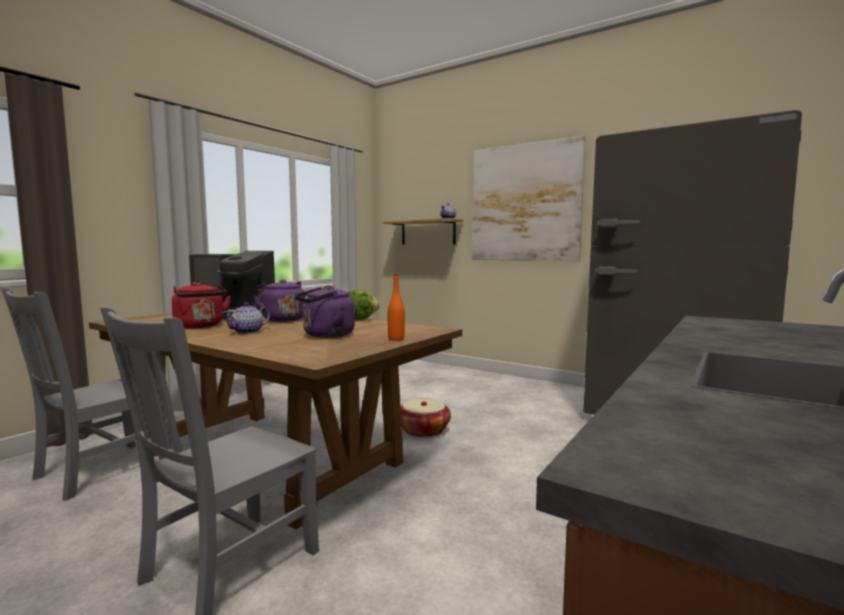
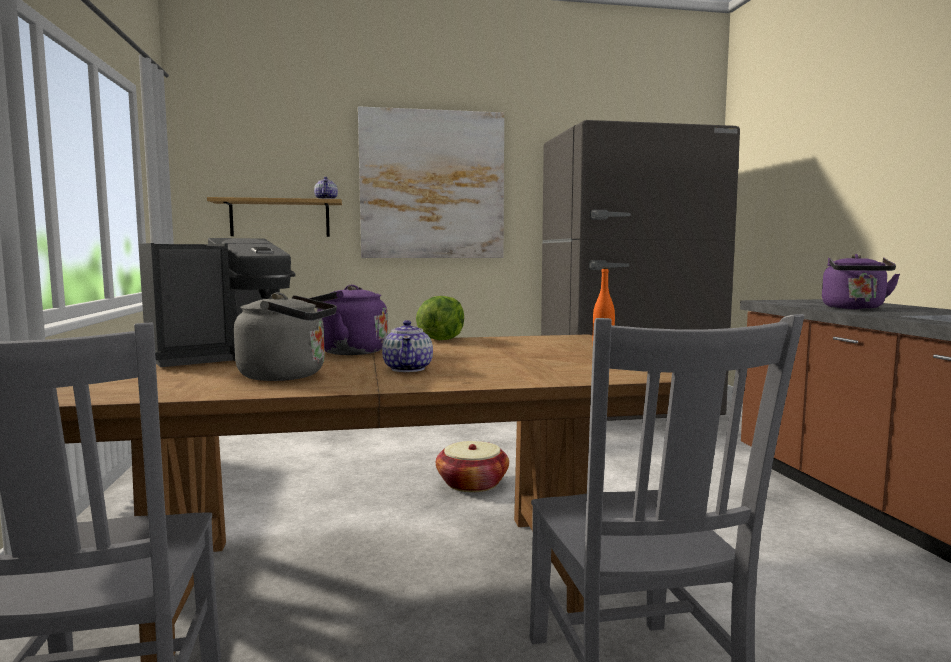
camera: 45 degrees left, 0 degrees up
red kettle [172,282,231,329] -> grey kettle [234,292,337,381]
purple kettle [295,286,355,338] -> purple kettle moved to [822,254,900,310]

